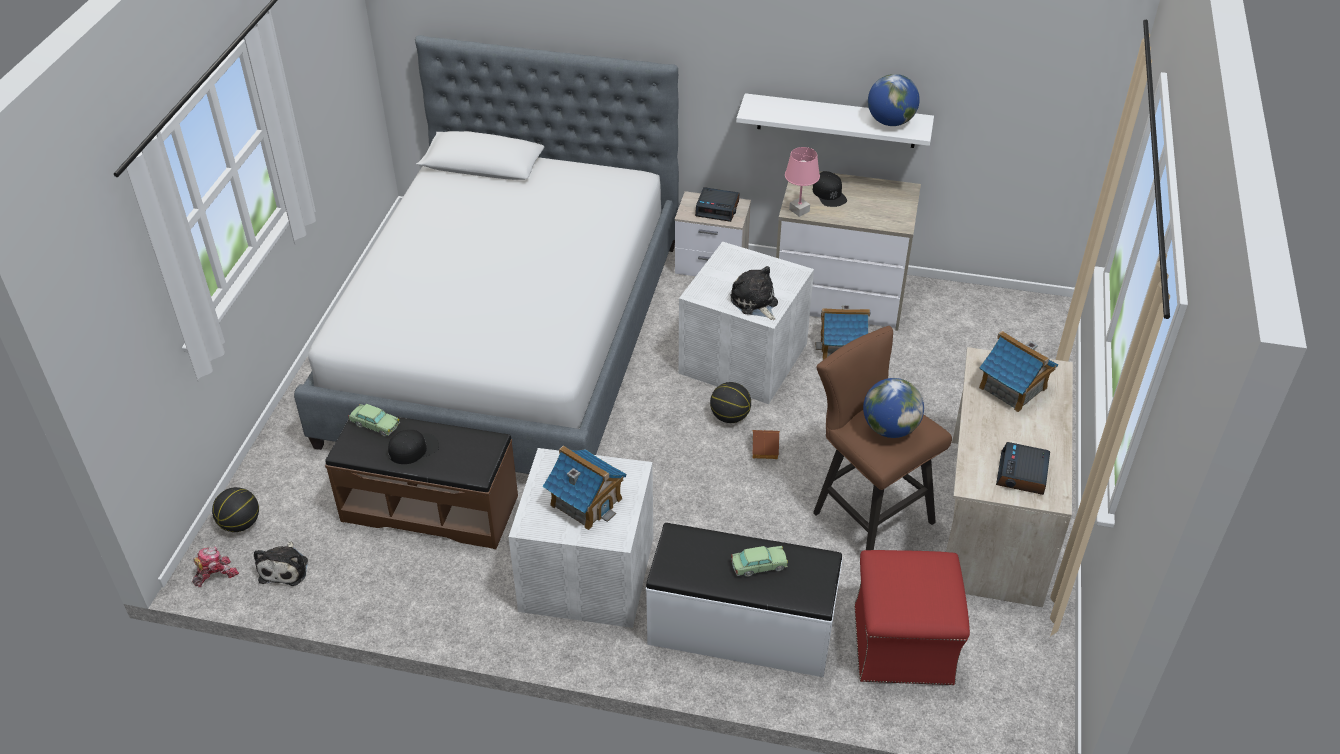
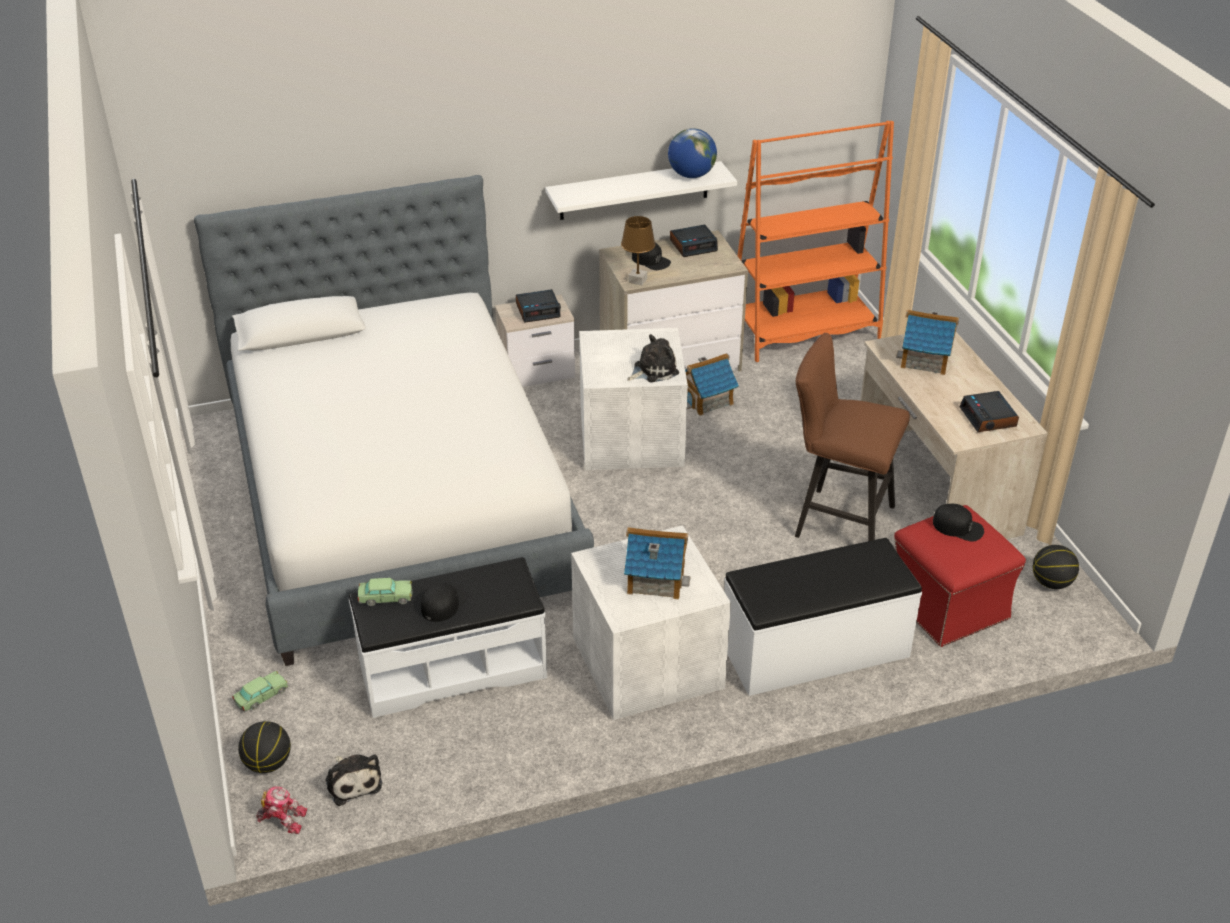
camera: 30 degrees left, 5 degrees down
toy robot [192,546,239,587] -> toy robot turned 75 degrees clockwise [256,786,307,834]
brown bench [325,410,518,549] -> white bench [349,557,547,718]
basketball [710,382,751,423] -> basketball moved to [1033,545,1079,589]
plush toy [731,266,778,320] -> plush toy turned 120 degrees clockwise [627,334,679,382]
toy car [731,546,788,577] -> toy car moved to [232,671,288,712]
toy house [752,430,780,459] -> none
pink table lamp [785,147,820,217] -> brown table lamp [621,216,655,285]
globe [863,378,924,438] -> none
none -> alarm clock [670,225,718,257]
none -> orange bookcase [737,121,894,362]
none -> black cap [933,504,984,542]

